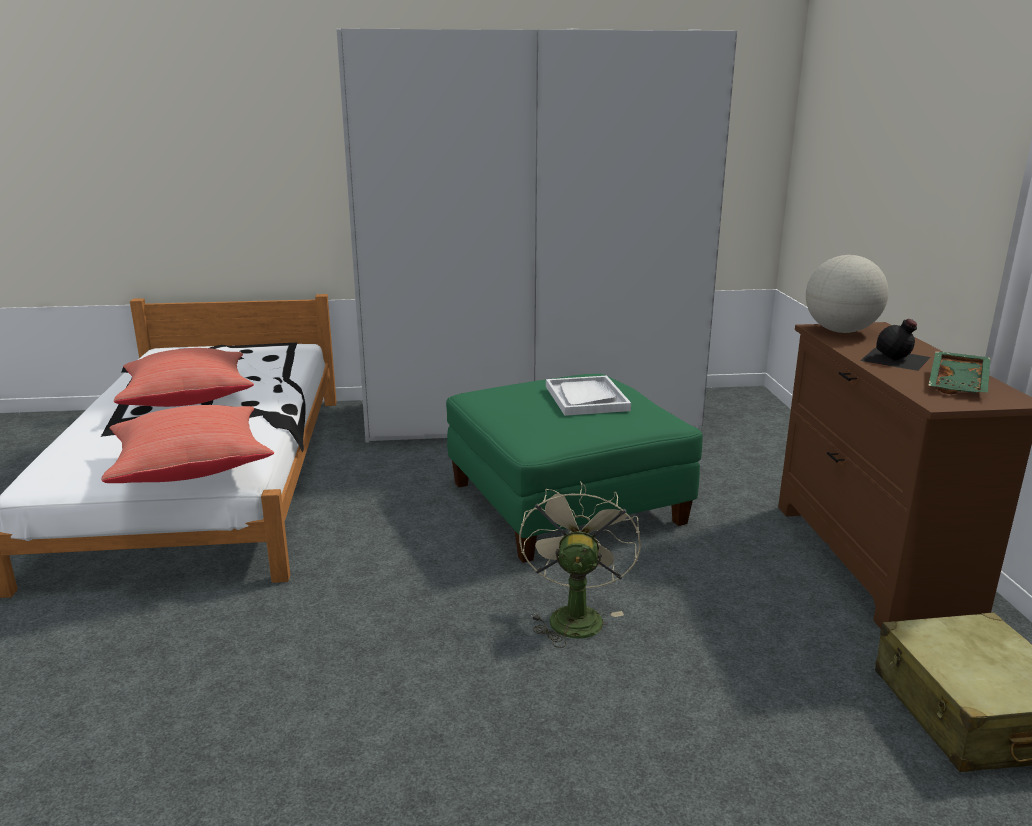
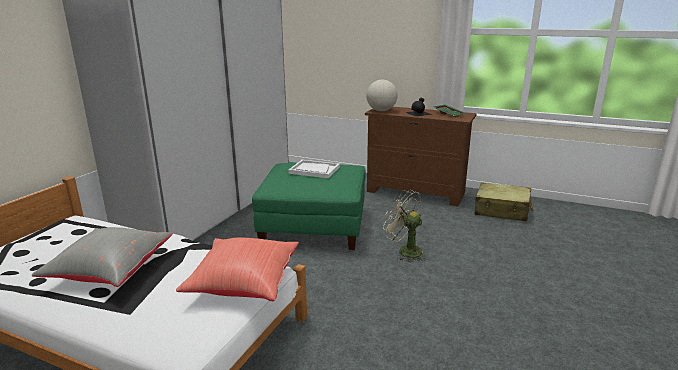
camera: 60 degrees left, 0 degrees up
red pillow [114,348,254,407] -> grey pillow [32,227,173,287]

